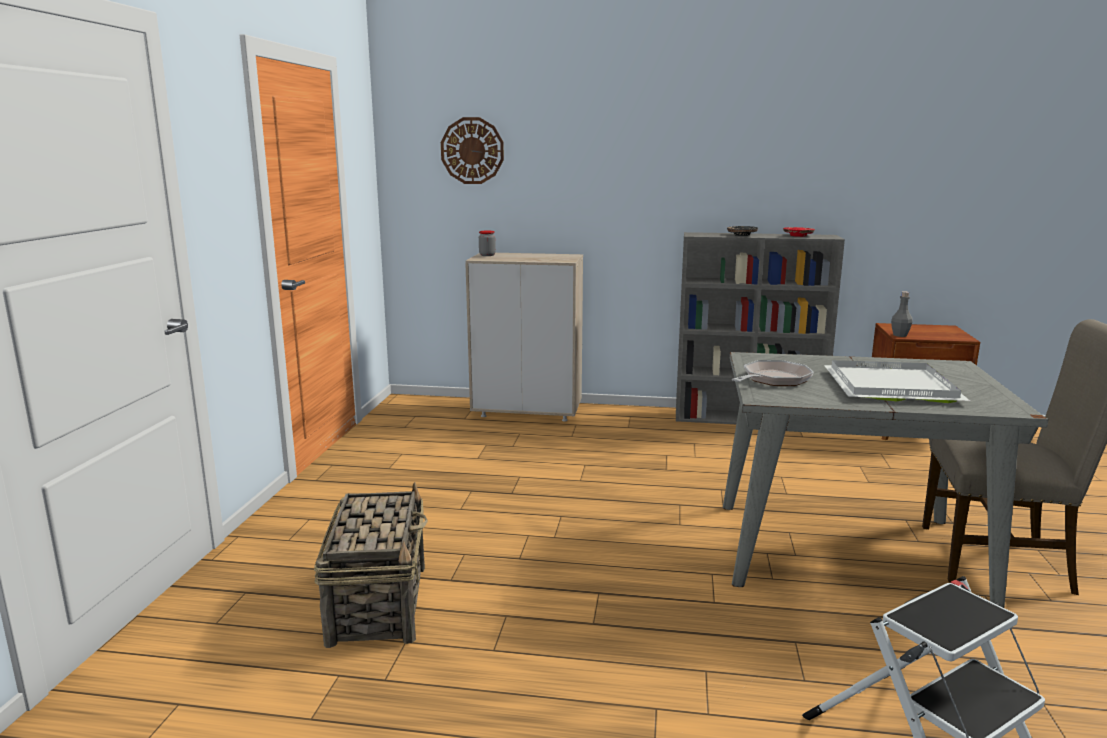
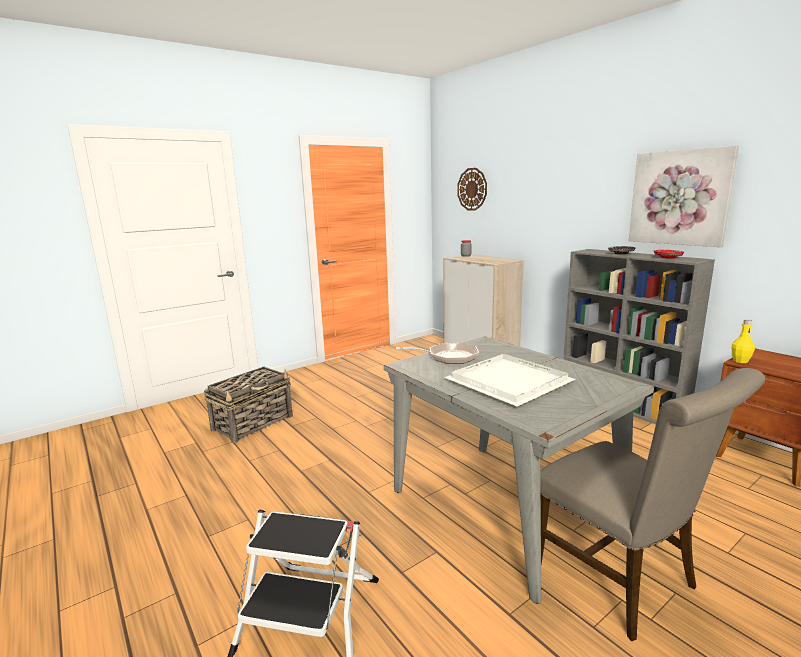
camera: 45 degrees right, 0 degrees up
grey bottle [891,291,913,337] -> yellow bottle [732,319,755,363]
none -> picture [629,146,739,247]

